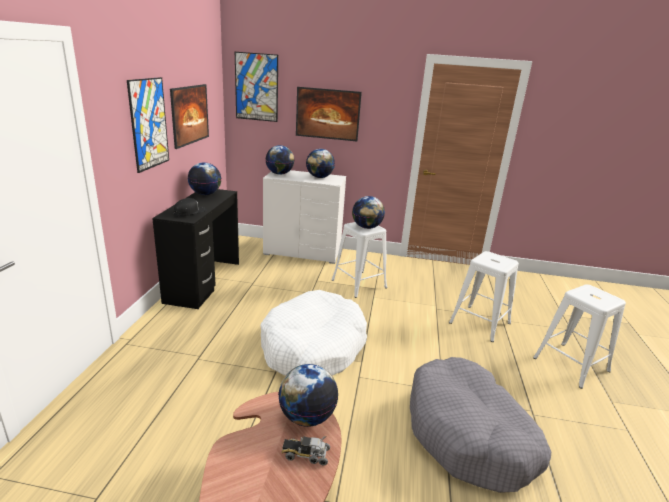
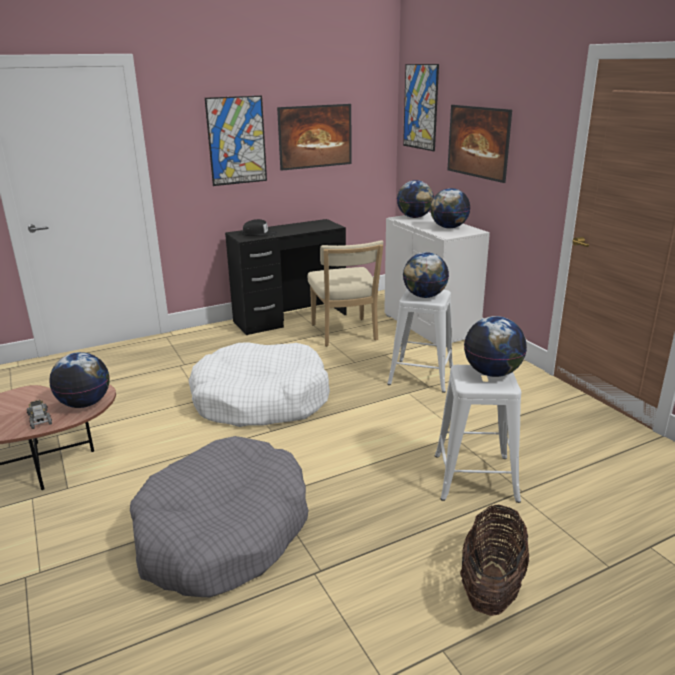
camera: 55 degrees right, 0 degrees up
globe [188,162,221,195] -> globe moved to [464,316,527,377]
white stool [533,284,626,389] -> basket [460,504,529,616]
none -> beige chair [308,241,383,346]

